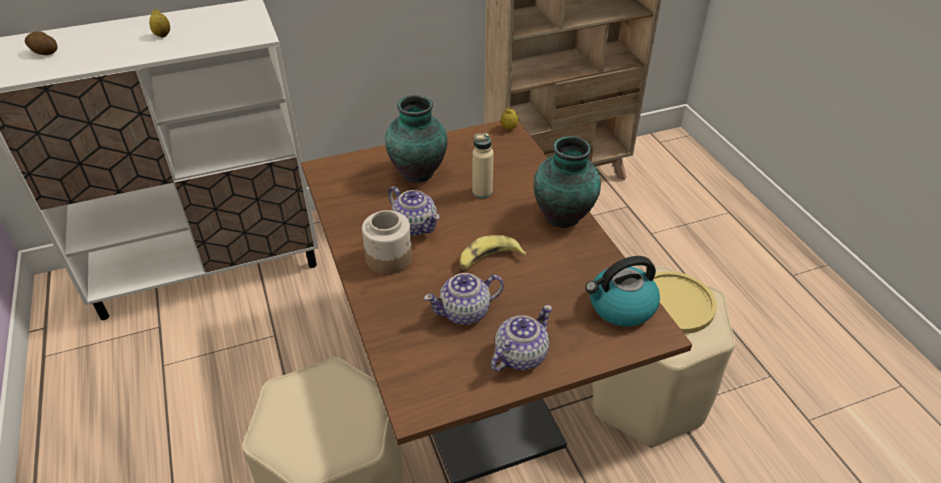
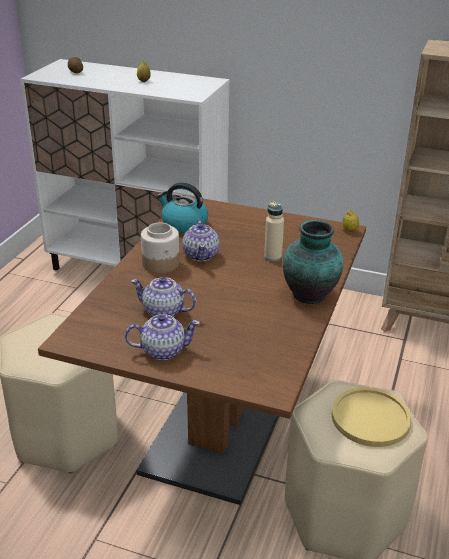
camera: 40 degrees right, 10 degrees down
vase [385,95,447,183] -> none
banana [460,235,527,270] -> none
kettle [585,256,660,327] -> kettle moved to [157,183,208,233]

